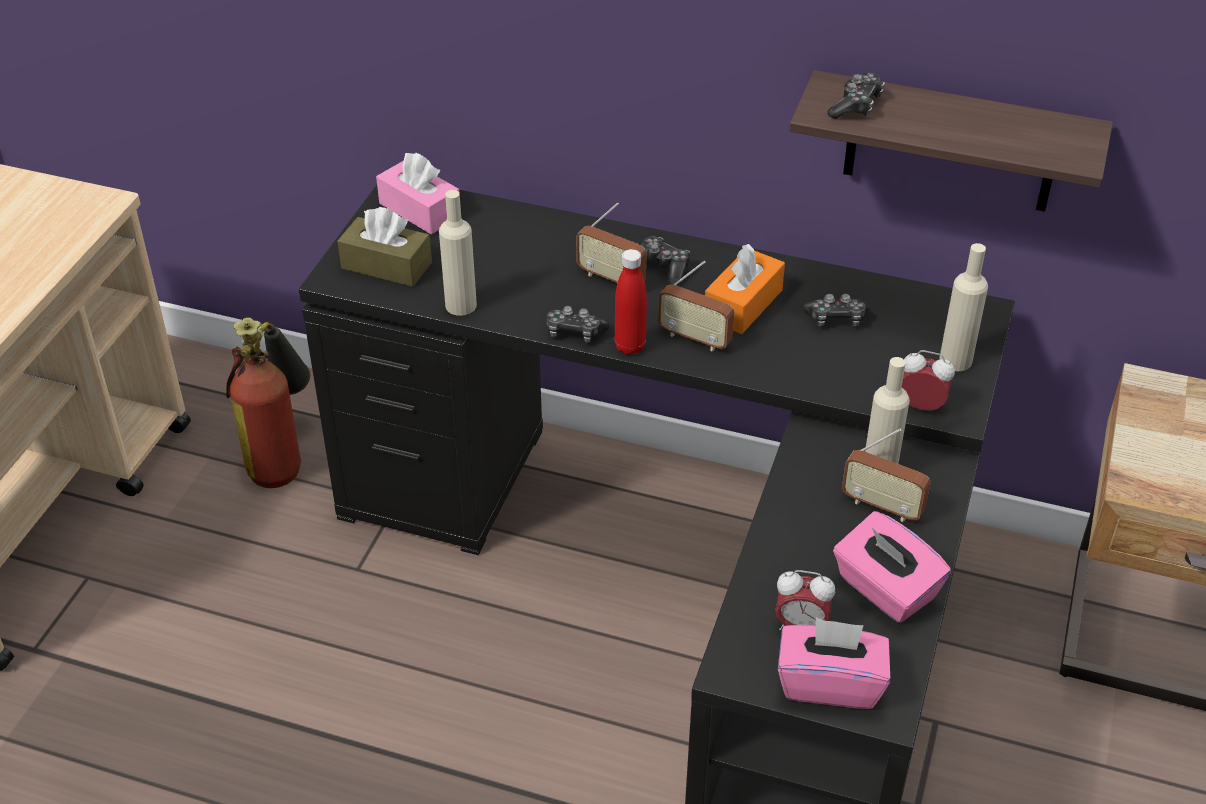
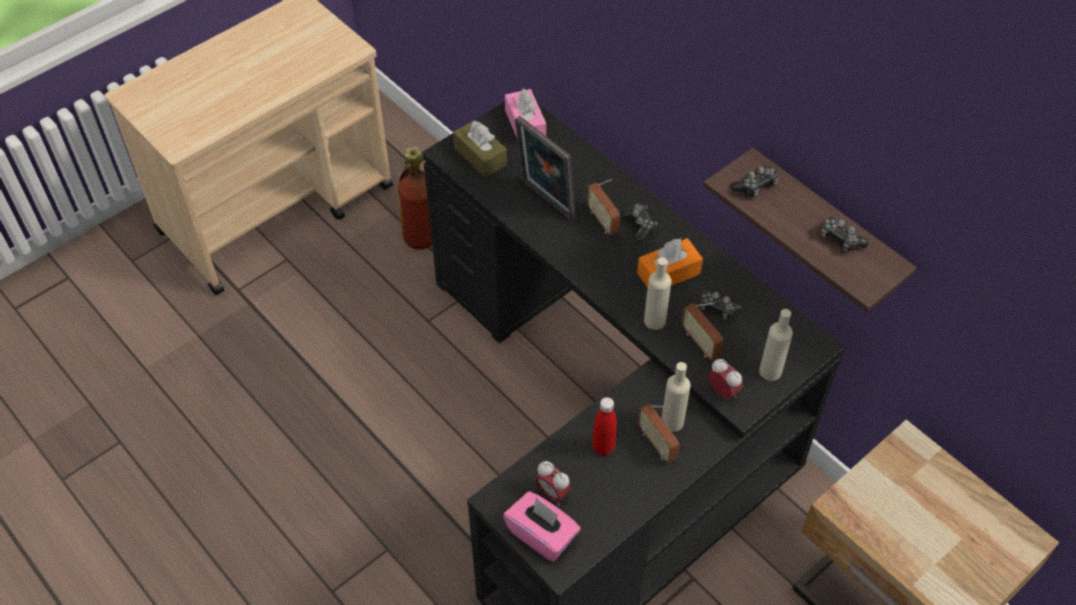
camera: 30 degrees right, 10 degrees up
beige bottle [439,190,477,316] -> beige bottle moved to [644,257,671,330]
game controller [546,306,610,343] -> game controller moved to [821,217,869,252]
red bottle [615,249,647,355] -> red bottle moved to [592,397,617,456]
radio [658,261,734,351] -> radio moved to [682,303,723,360]
pink tissue box [833,511,951,623] -> none
none -> picture frame [515,116,575,220]

